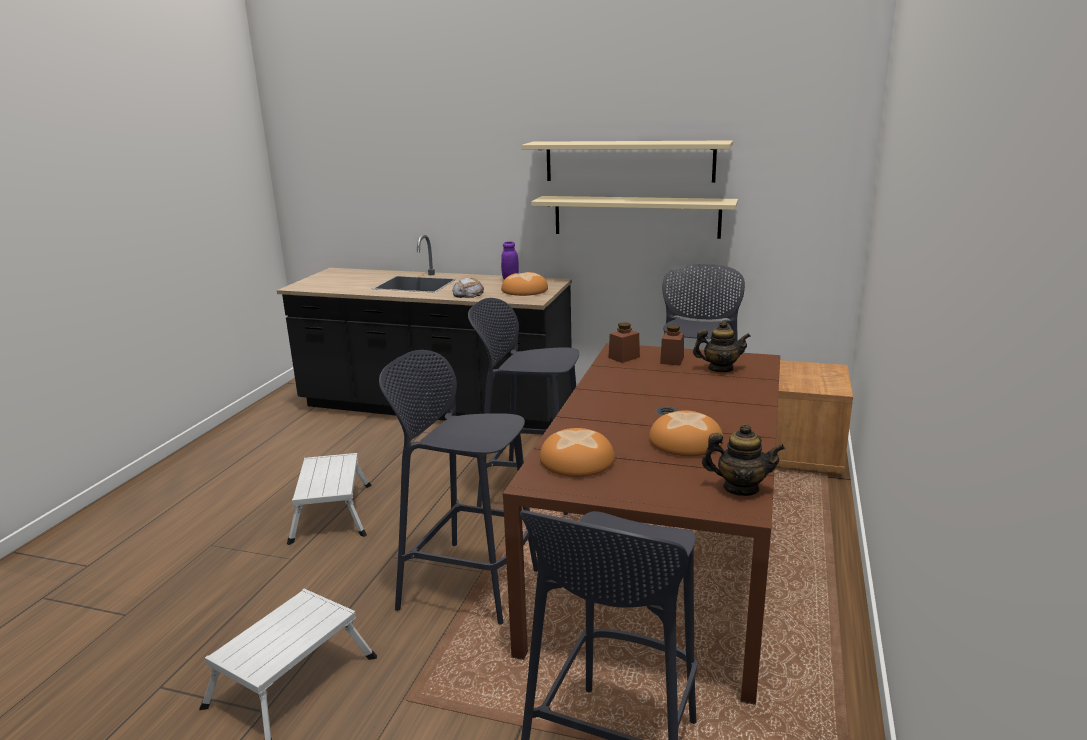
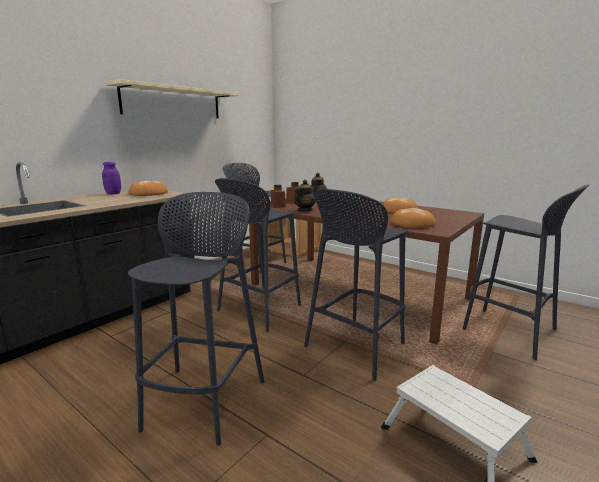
camera: 70 degrees left, 5 degrees down
white step ladder [287,453,372,545] -> grey stool [128,192,264,446]
bread [452,277,484,298] -> none
beige shelf [531,196,738,239] -> none
teapot [702,423,785,496] -> teapot moved to [294,180,316,212]

